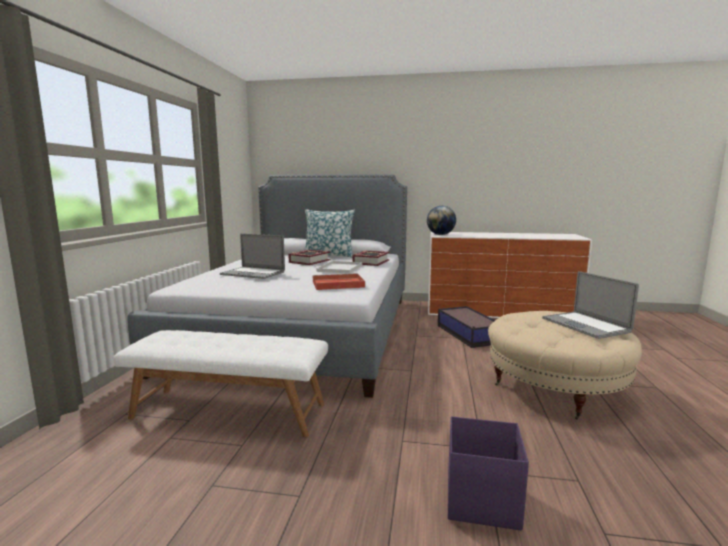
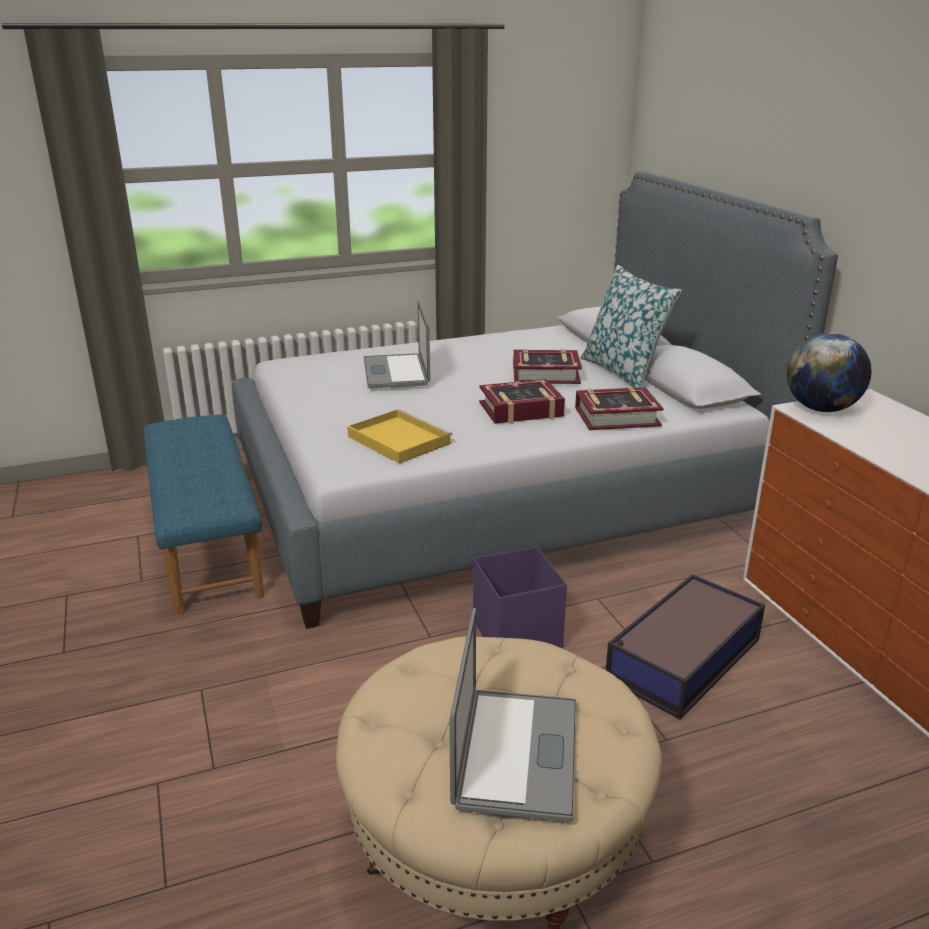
camera: 60 degrees right, 15 degrees up
white bench [113,330,328,437] -> blue bench [143,415,264,615]
red tray [313,273,365,290] -> yellow tray [347,409,453,463]
white tray [317,261,362,274] -> book [479,379,565,424]
purple storage box [448,416,529,530] -> purple storage box moved to [473,546,567,648]
laptop [542,271,639,339] -> laptop turned 150 degrees clockwise [449,608,576,822]

